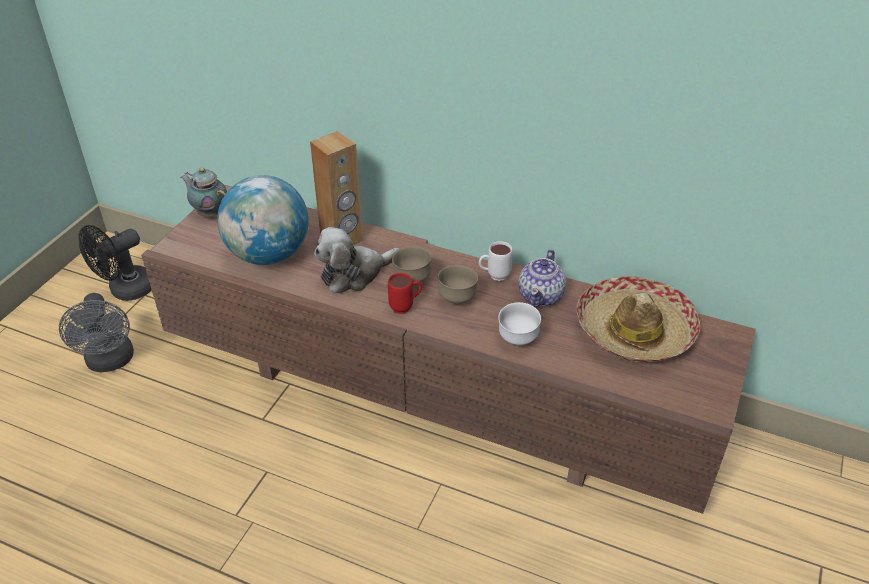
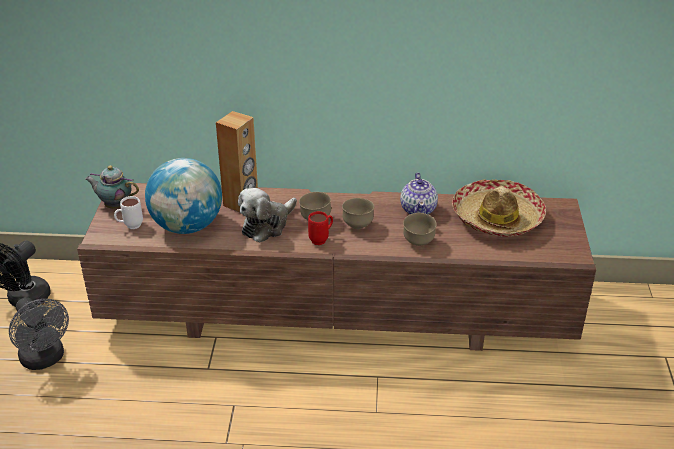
camera: 20 degrees left, 5 degrees down
white mug [479,241,513,281] -> white mug moved to [114,196,143,229]
white bowl [498,302,541,345] -> brown bowl [403,213,437,246]

